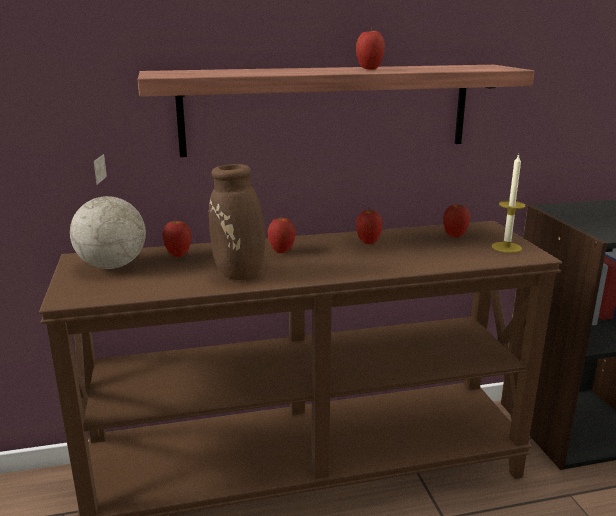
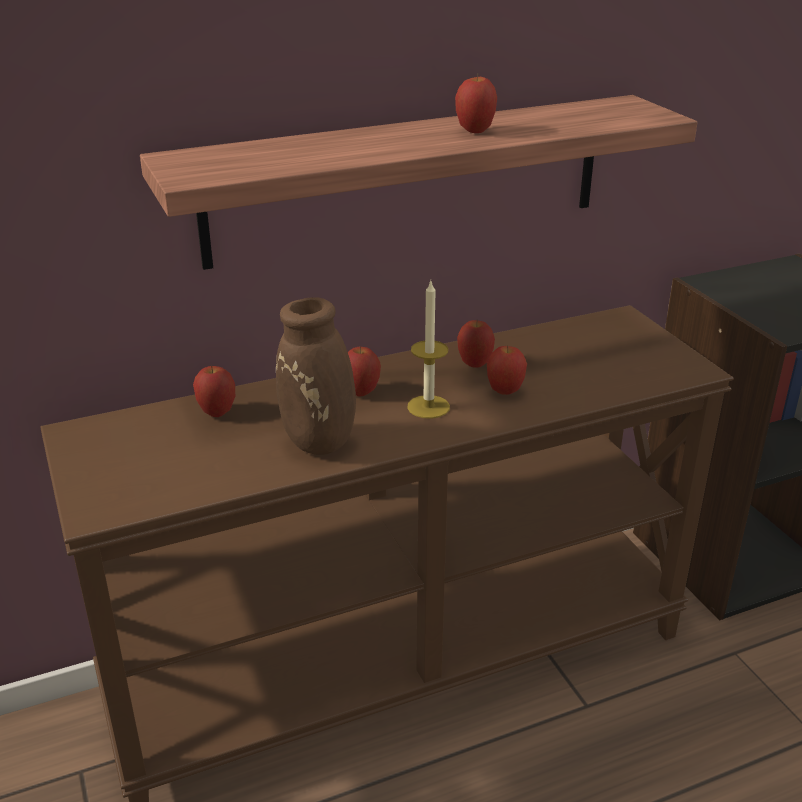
camera: 10 degrees left, 10 degrees up
globe [70,154,146,269] -> none
apple [443,203,471,237] -> apple moved to [487,345,527,395]
candle [492,154,526,253] -> candle moved to [407,281,450,419]

